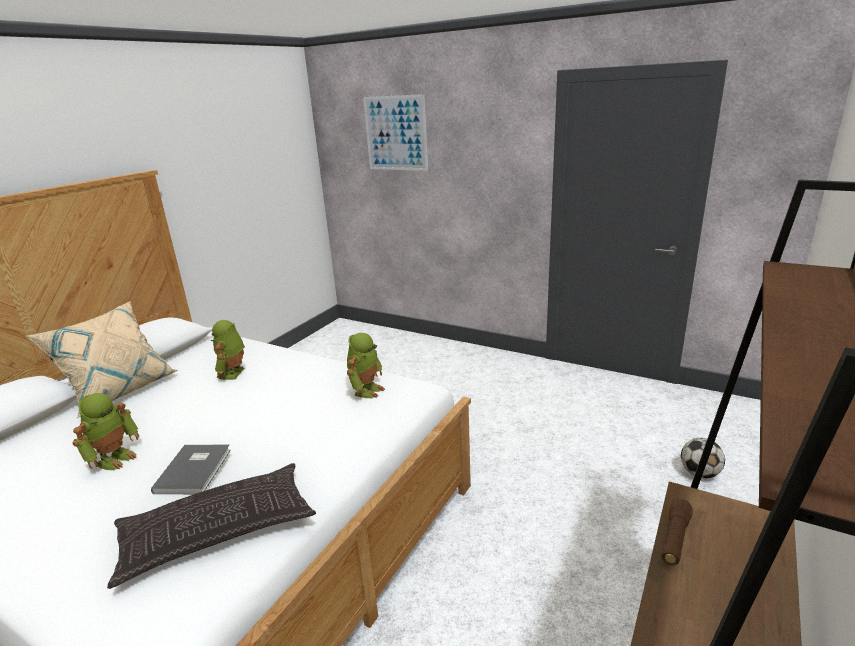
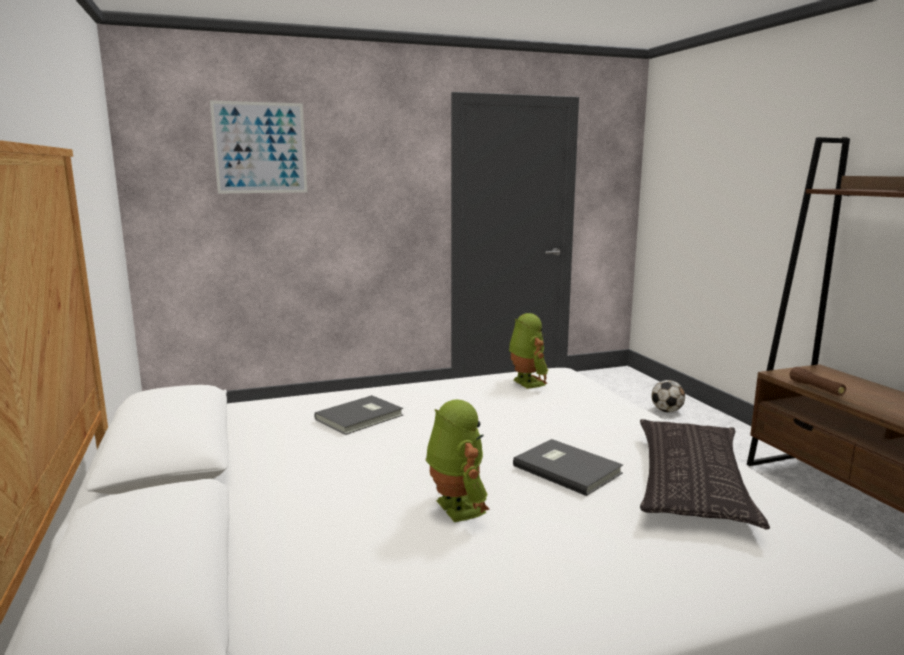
camera: 50 degrees left, 10 degrees down
beige pillow [27,301,178,418] -> none
toy robot [211,320,245,380] -> grey book [314,395,403,435]

